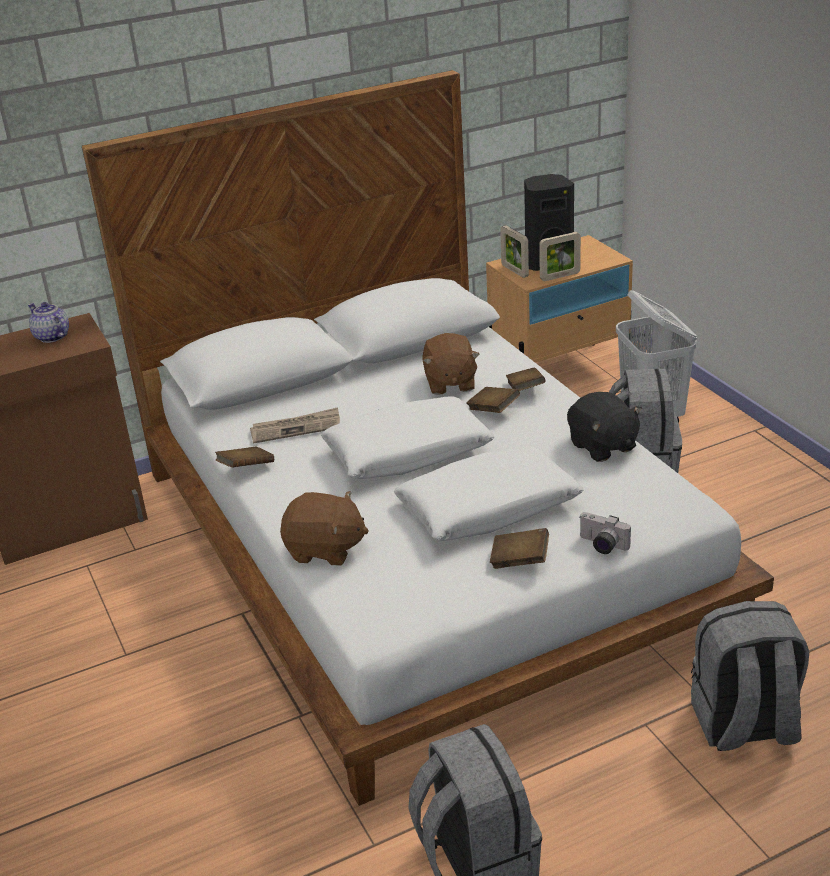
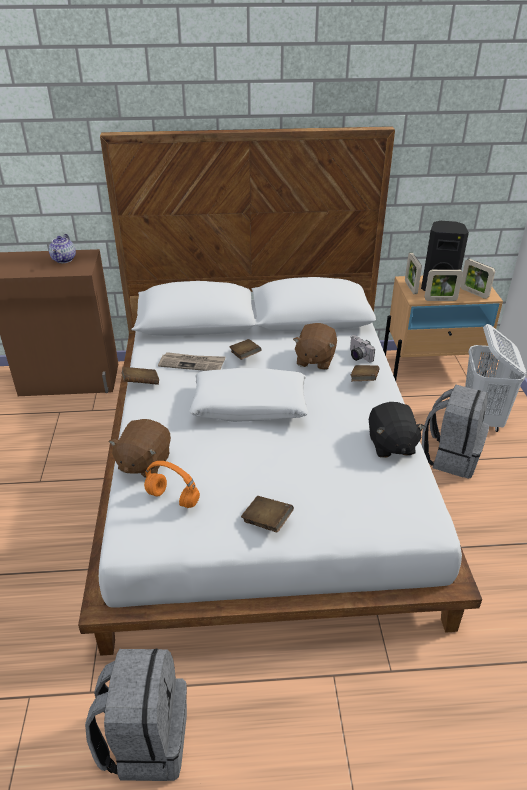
camera: 20 degrees right, 5 degrees up
teapot [28,302,69,343] -> teapot turned 150 degrees counterclockwise [49,234,76,263]
brown plush toy [280,491,369,566] -> brown plush toy turned 75 degrees clockwise [109,419,171,478]
white pillow [394,445,584,541] -> none
brown book [466,387,520,413] -> brown book moved to [229,339,261,360]
camera [579,512,631,554] -> camera moved to [350,335,375,362]
grey backpack [691,601,809,751] -> none
none -> orange headphones [144,461,200,508]
none -> picture frame [460,259,495,299]

